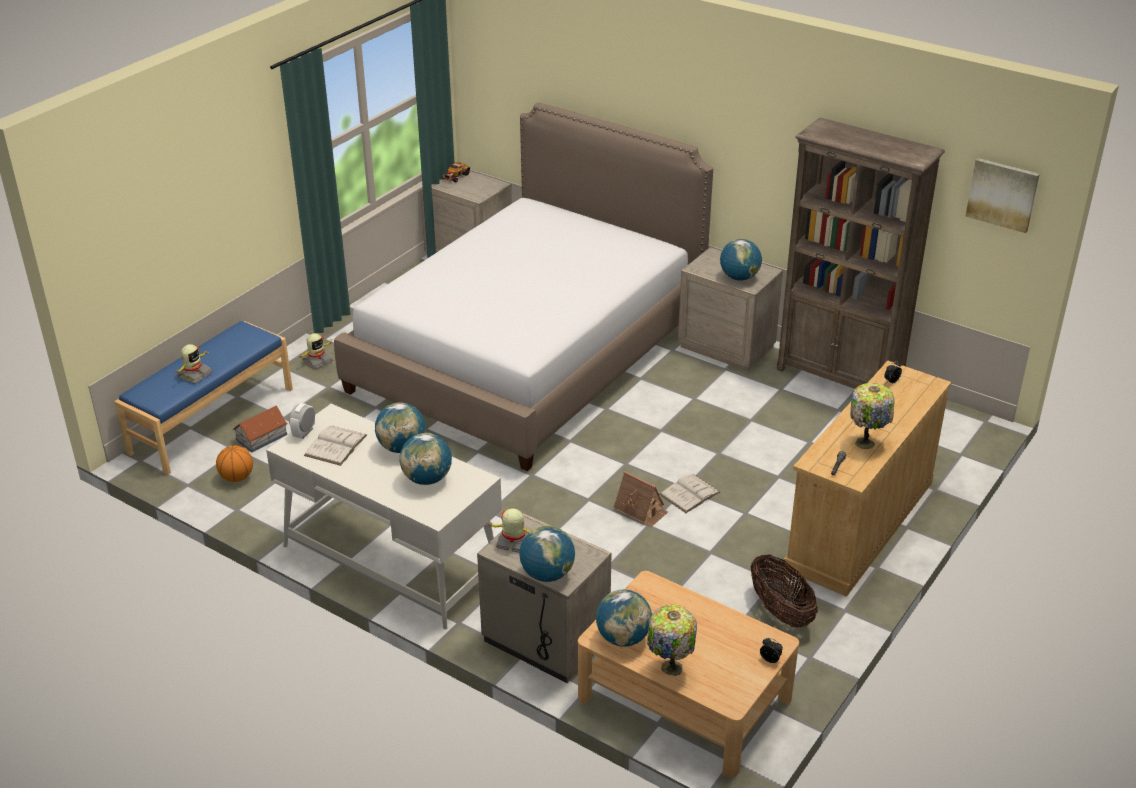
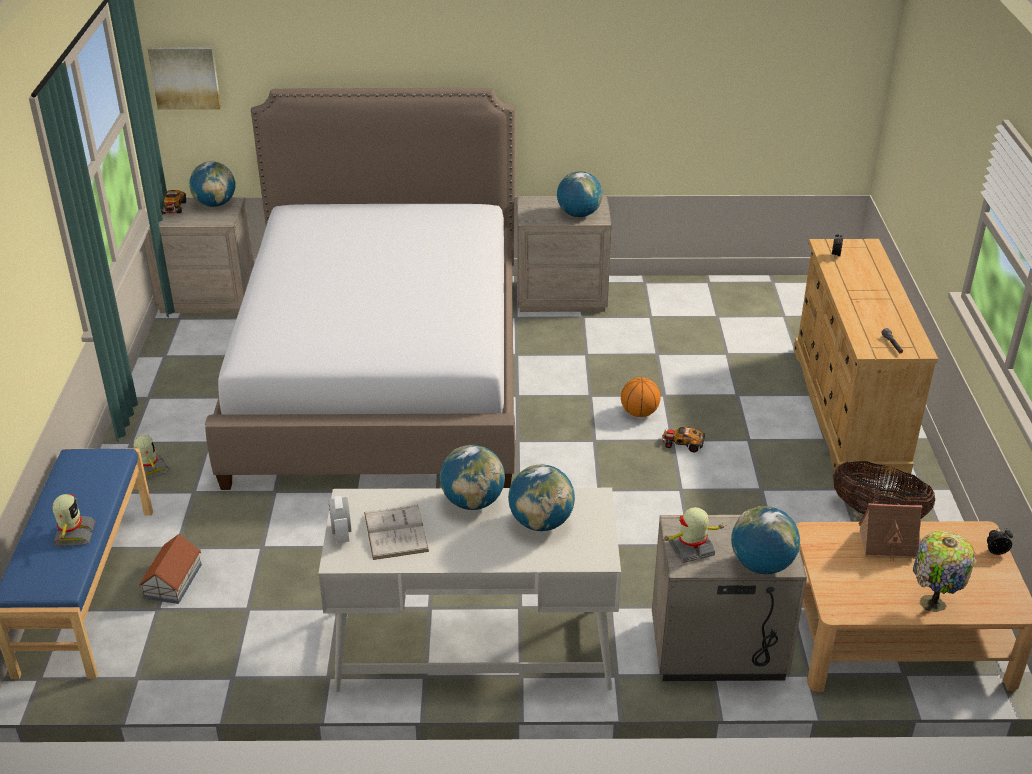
camera: 35 degrees left, 0 degrees up
basketball [216,445,253,482] -> basketball moved to [621,377,661,417]
toy robot [299,333,333,369] -> toy robot turned 45 degrees counterclockwise [134,435,170,480]
globe [596,590,652,647] -> globe moved to [189,161,235,207]
toy house [614,471,668,527] -> toy house moved to [859,503,922,562]
white book [659,474,721,513] -> toy car [662,427,705,453]
brown bookcase [777,117,945,389] -> none
table lamp [851,383,895,449] -> none
picture [965,158,1039,233] -> picture moved to [147,47,221,110]

